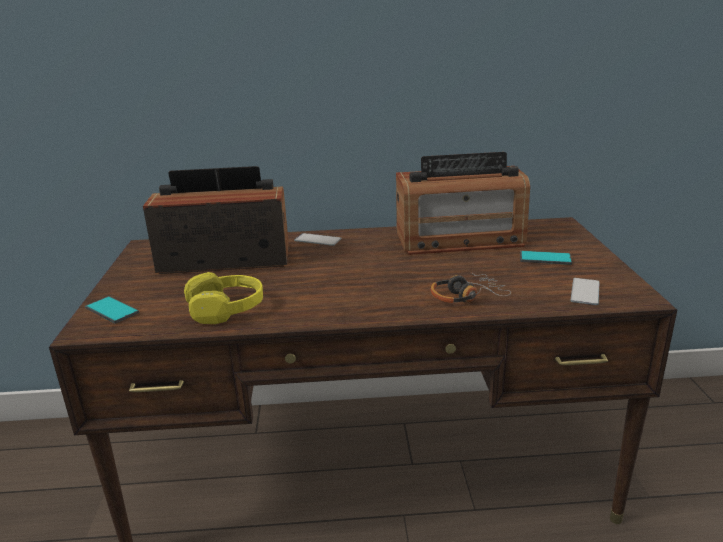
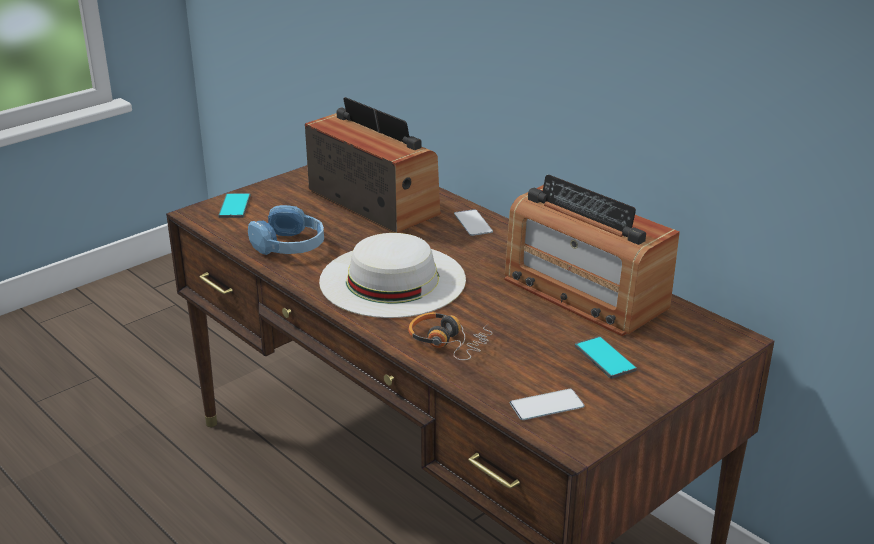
camera: 50 degrees right, 5 degrees up
yellow headphones [184,272,263,324] -> blue headphones [248,205,324,255]
none -> white hat [319,233,466,318]

